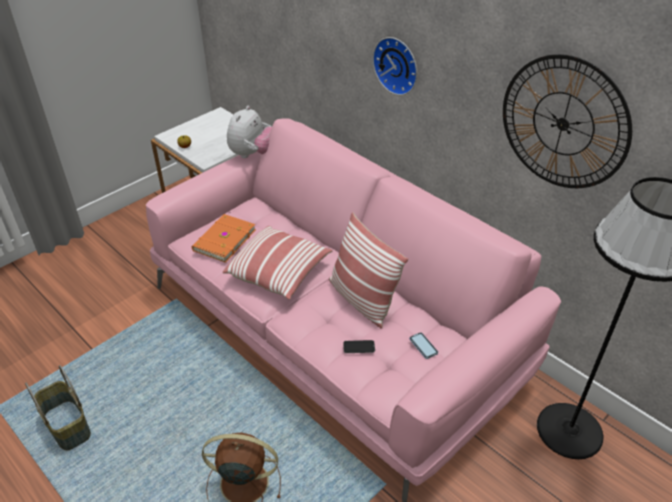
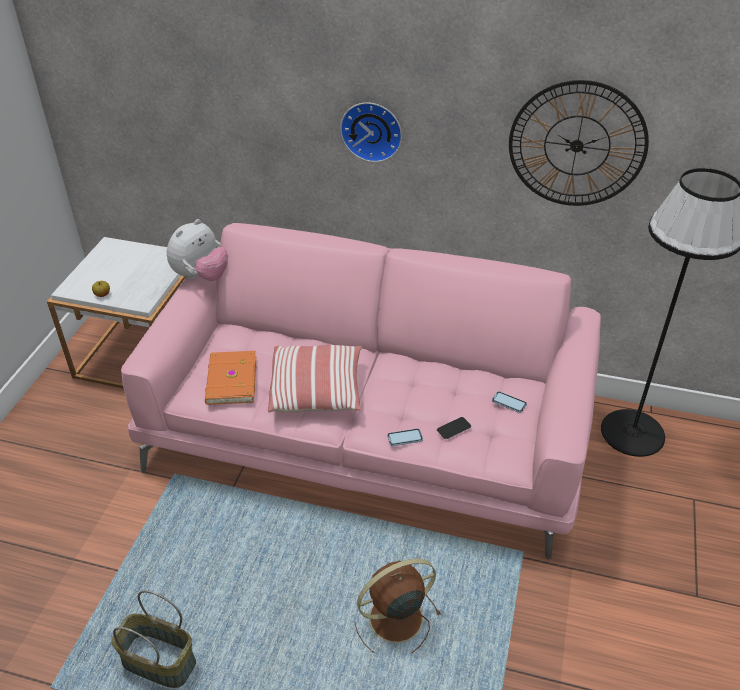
camera: 30 degrees left, 0 degrees up
plush toy [227,106,272,158] -> plush toy turned 45 degrees clockwise [167,219,228,281]
pillow [329,212,408,328] -> none
none -> phone [387,428,423,446]

